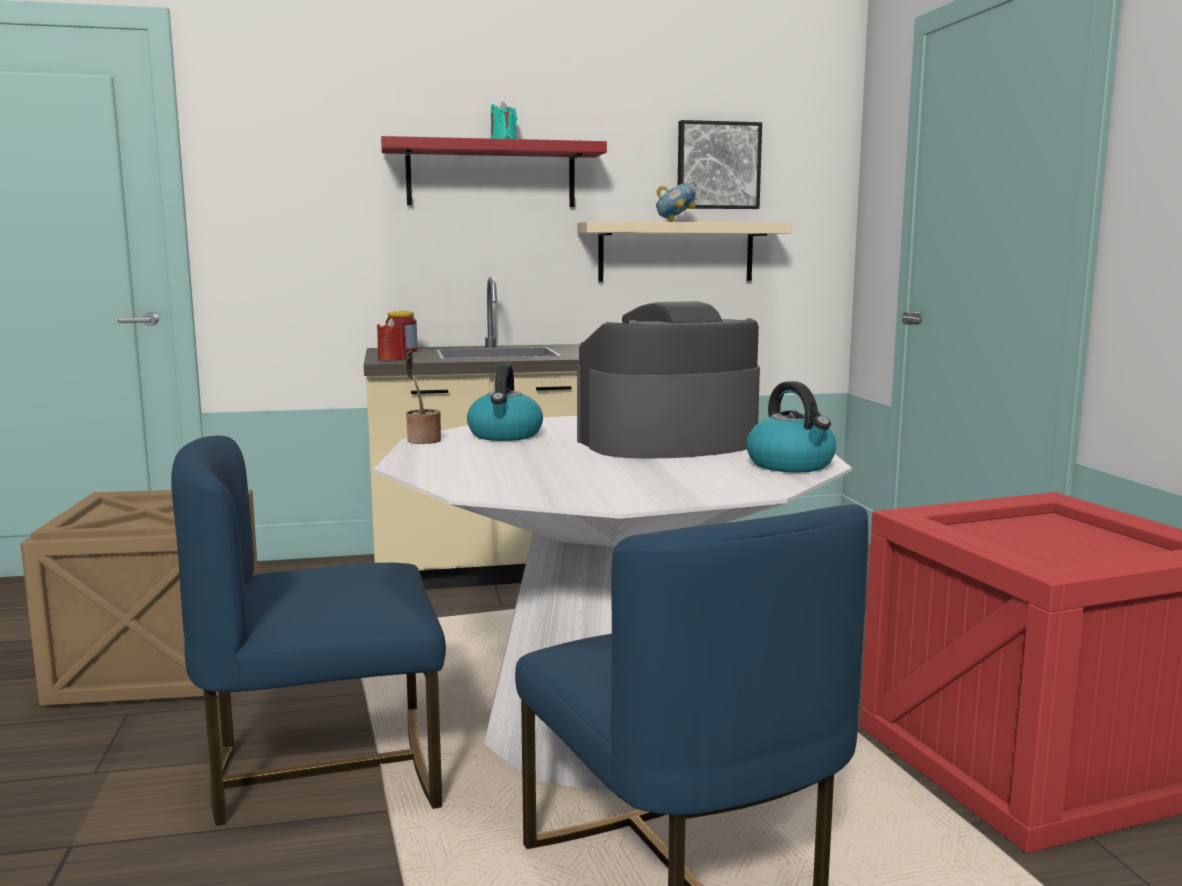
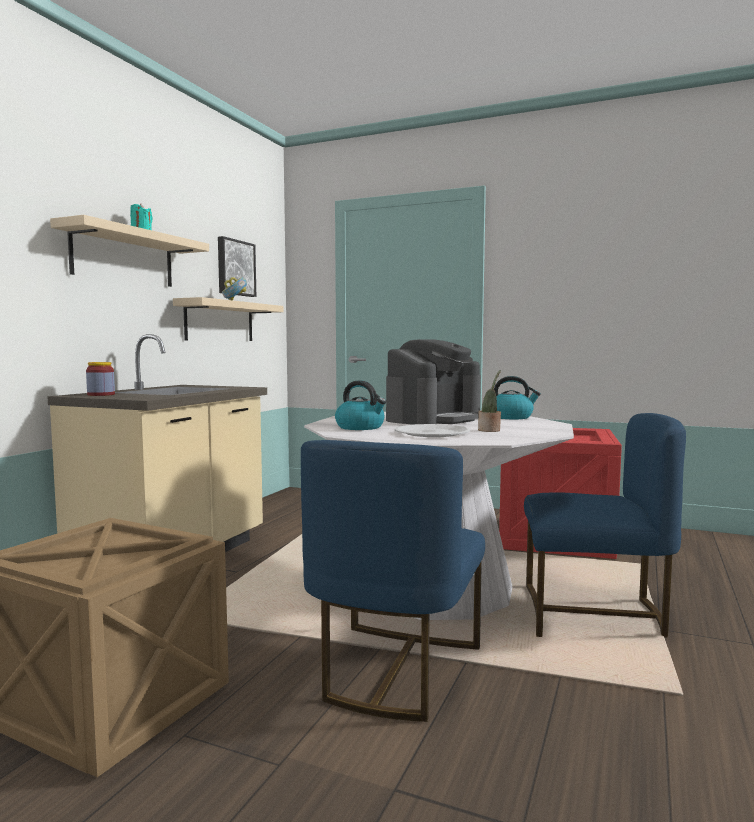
camera: 55 degrees left, 5 degrees down
red candle [377,318,407,361] -> none
red shelf [381,136,607,207] -> beige shelf [50,215,209,287]
potted plant [406,350,441,444] -> potted plant moved to [478,370,501,432]
coffee machine [577,301,760,458] -> coffee machine turned 150 degrees counterclockwise [386,339,481,425]
none -> white plate [395,424,470,437]

